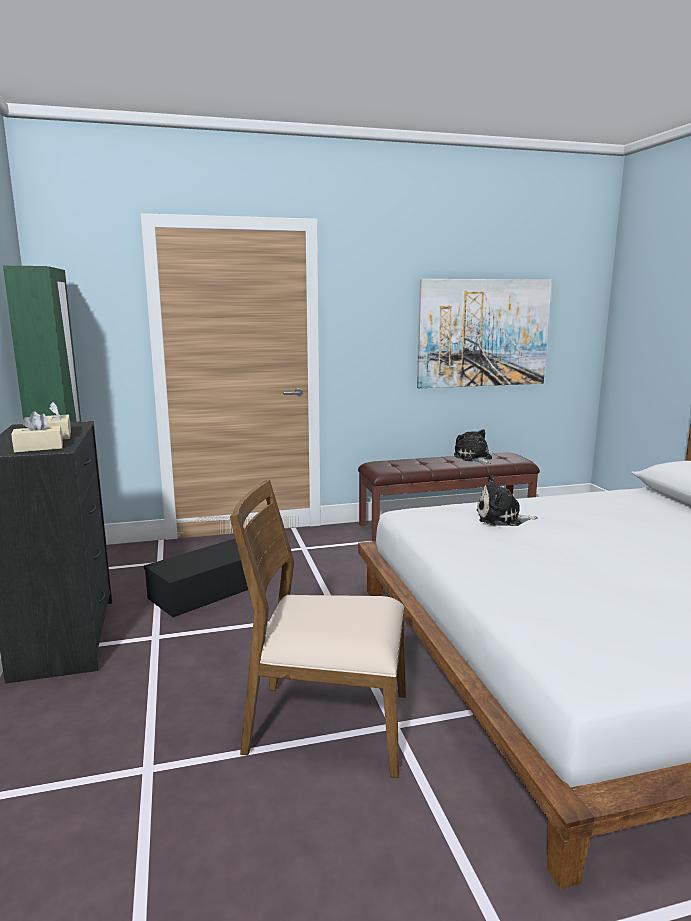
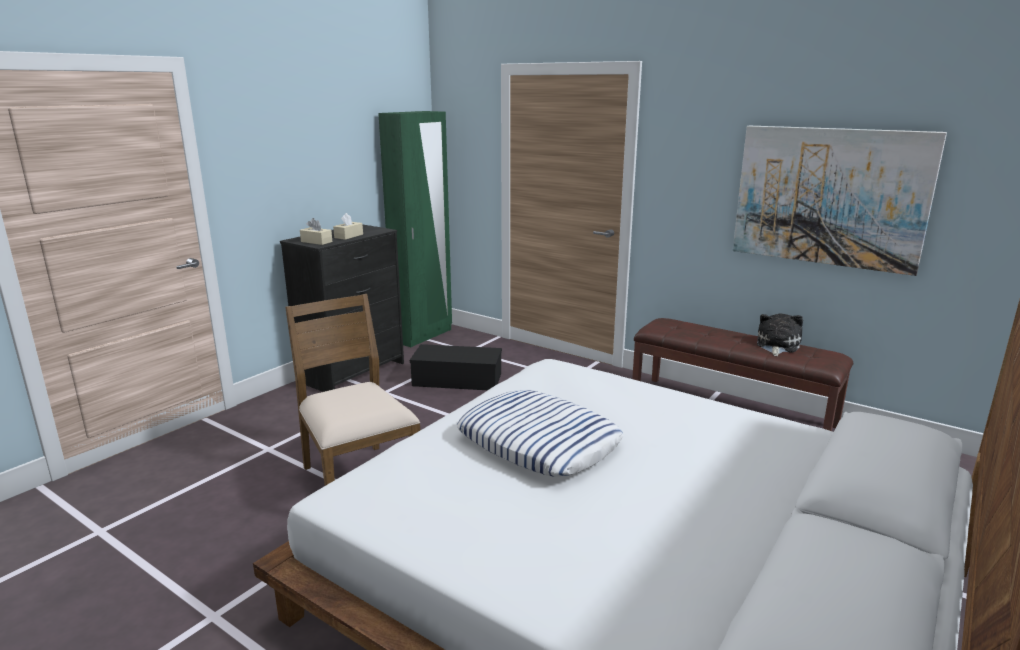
camera: 50 degrees right, 5 degrees up
plush toy [477,475,538,526] -> none
none -> pillow [457,390,624,476]

